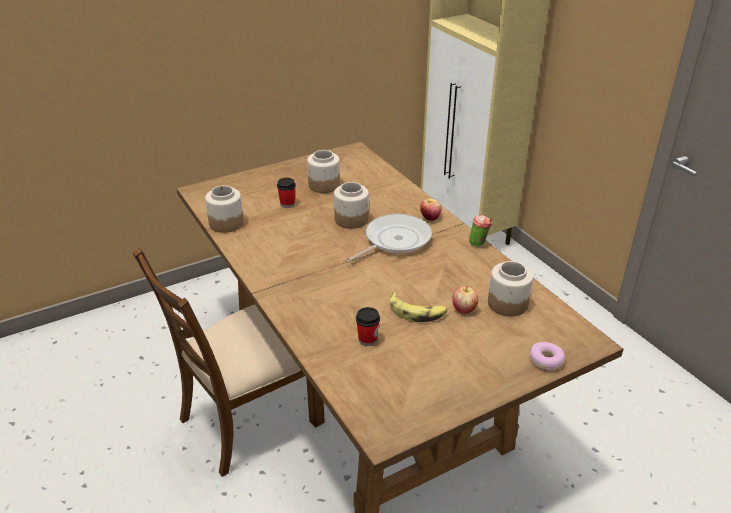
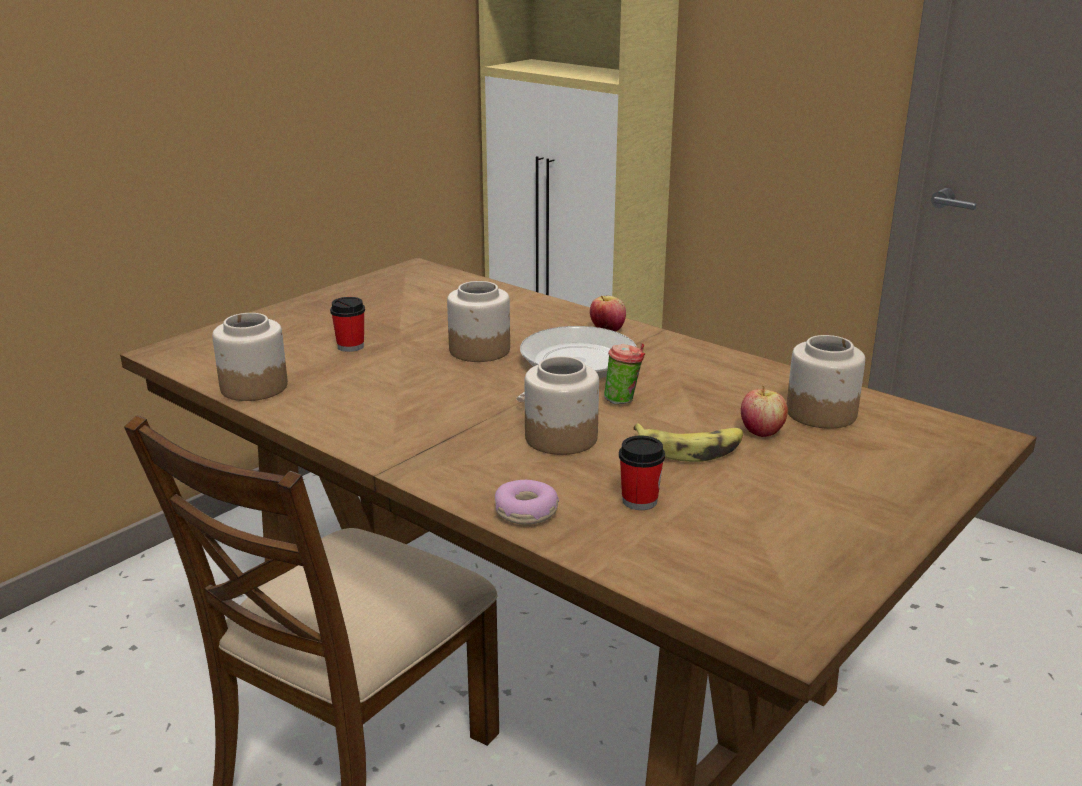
camera: 20 degrees left, 10 degrees down
jar [307,150,340,193] -> jar moved to [525,356,599,455]
cup [469,215,492,247] -> cup moved to [604,343,645,404]
donut [530,342,565,370] -> donut moved to [495,480,559,525]

